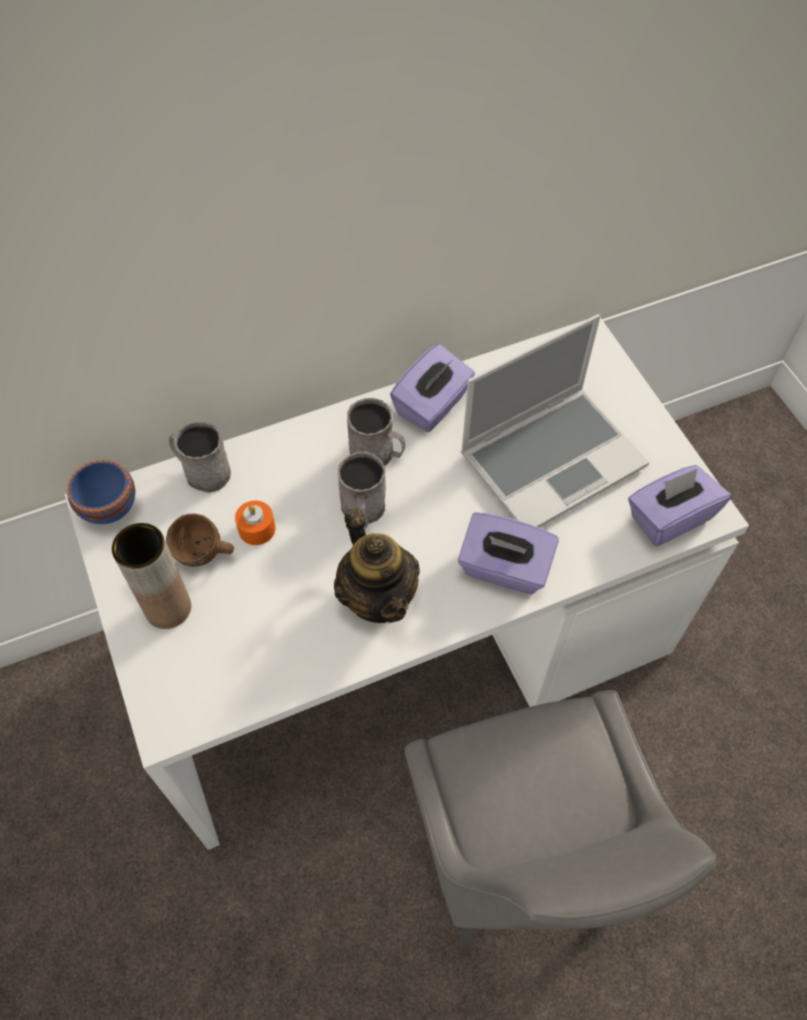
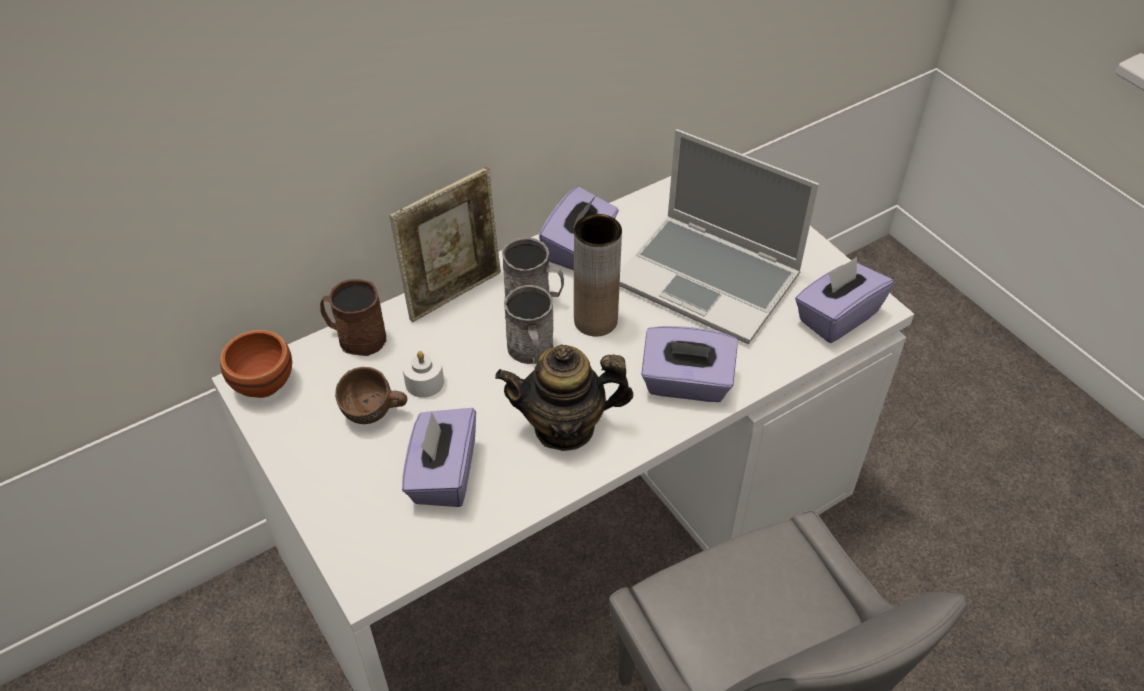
camera: 10 degrees left, 10 degrees down
blue bowl [67,460,135,524] -> brown bowl [220,330,292,398]
brown vase [112,523,191,629] -> brown vase moved to [574,214,622,336]
grey mug [169,421,231,493] -> brown mug [320,279,386,356]
orange candle [235,501,276,545] -> white candle [402,351,444,398]
teapot [334,508,420,623] -> teapot turned 120 degrees clockwise [495,345,633,451]
laptop [460,314,649,527] -> laptop turned 75 degrees clockwise [620,129,819,344]
none -> picture frame [389,167,501,323]
none -> purple tissue box [402,408,476,507]

